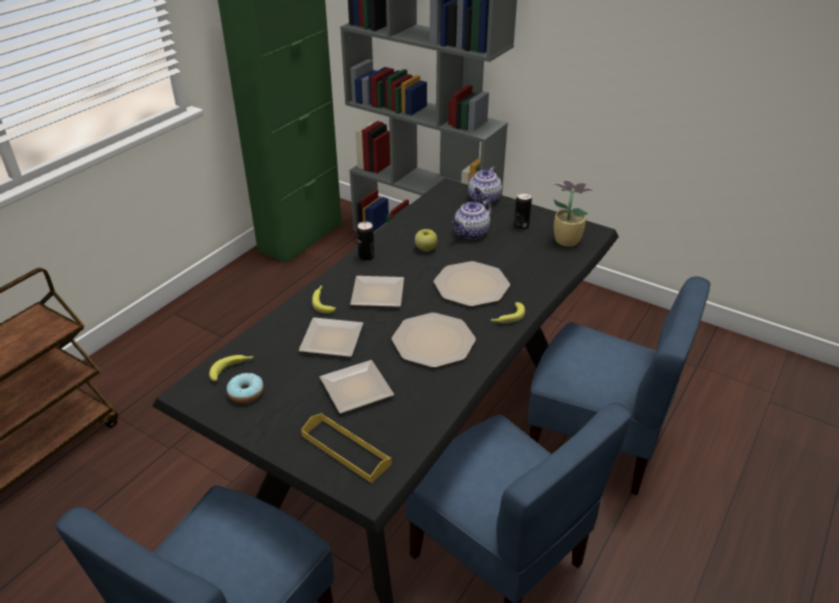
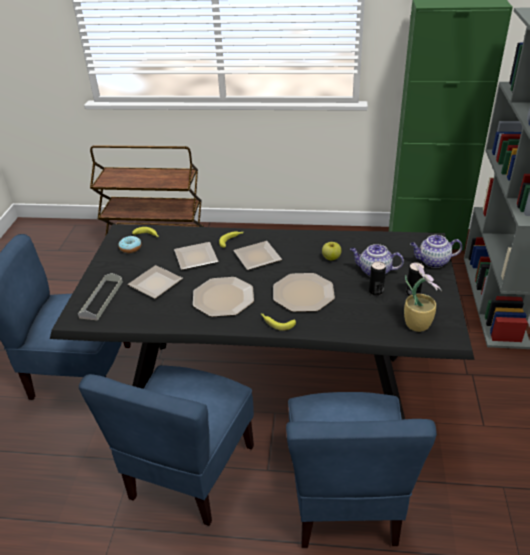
camera: 65 degrees right, 0 degrees up
yellow tray [301,413,392,483] -> grey tray [78,273,123,321]
can [357,221,375,261] -> can moved to [369,261,386,296]

